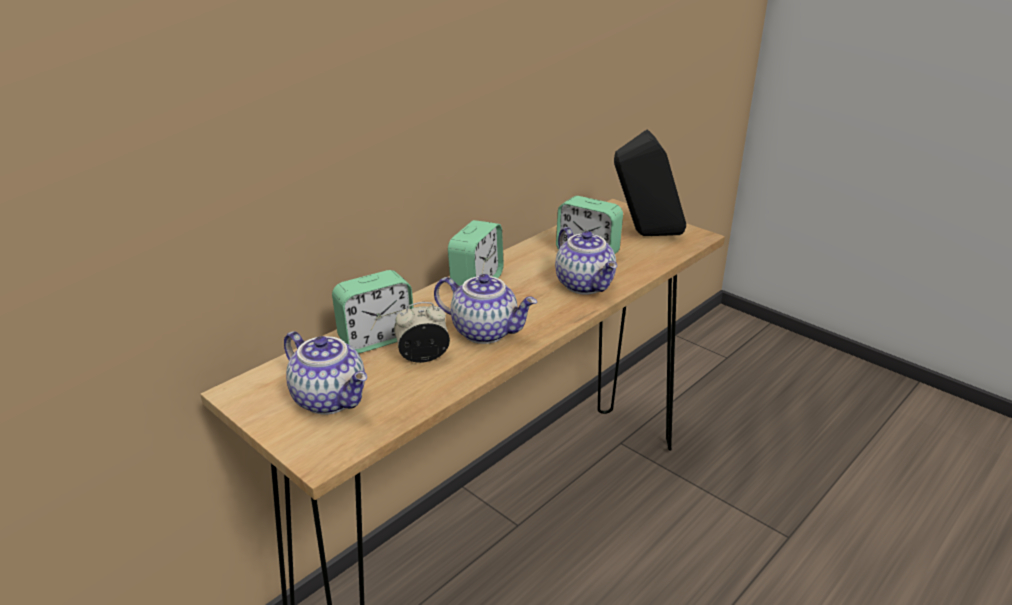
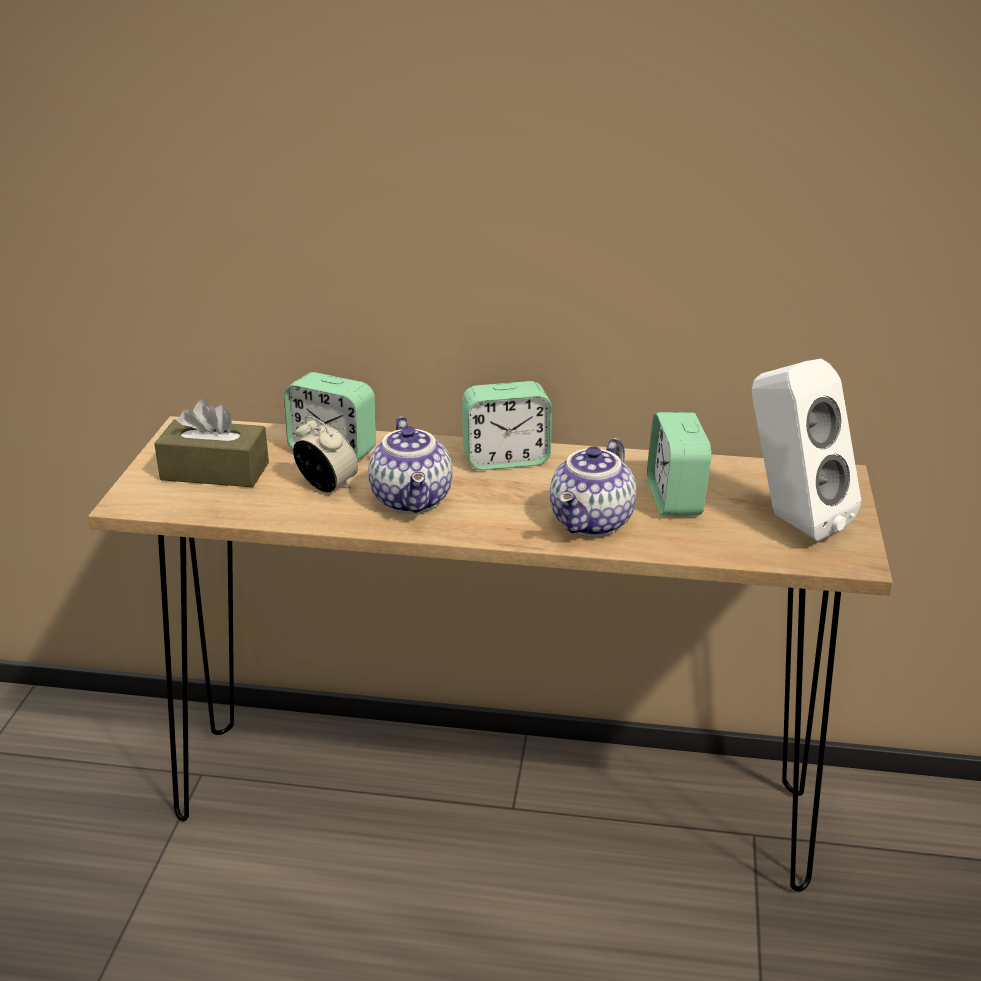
camera: 55 degrees right, 0 degrees up
teapot [284,331,367,415] -> brown tissue box [154,398,269,487]
black speaker [614,129,686,236] -> white speaker [752,359,861,541]

